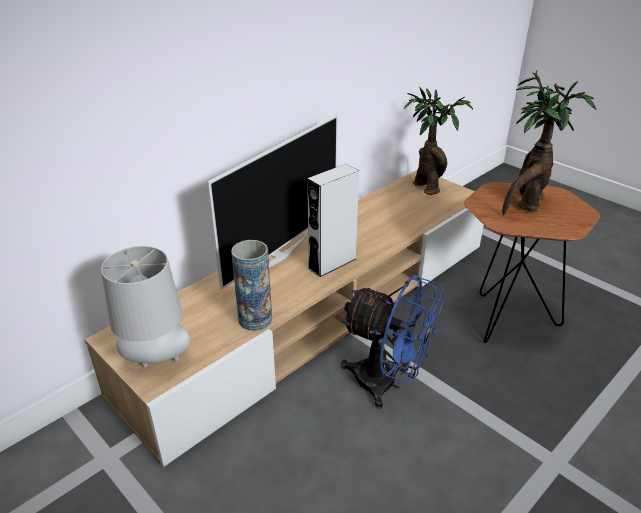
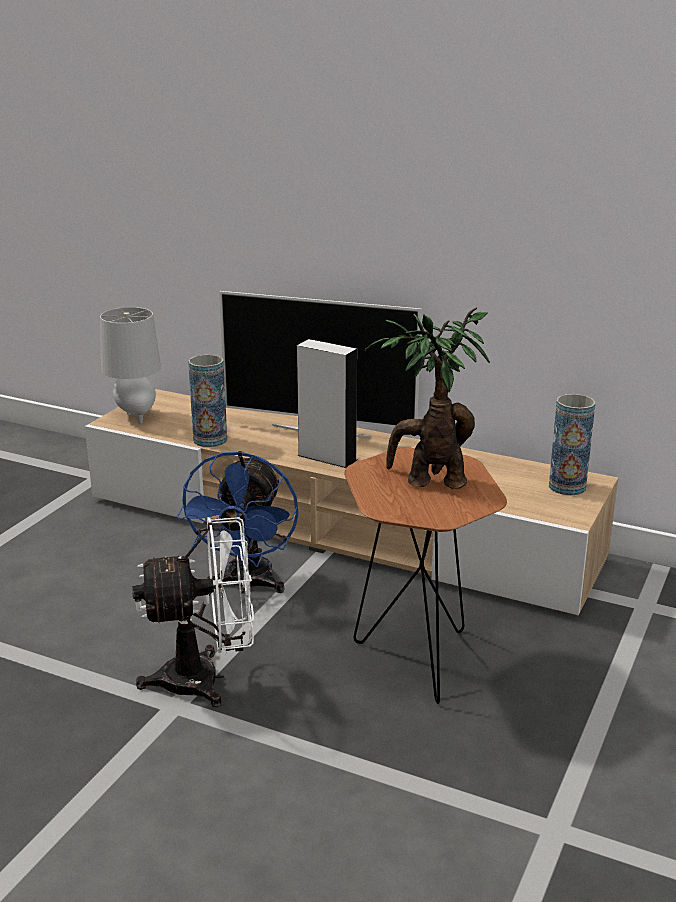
camera: 70 degrees right, 10 degrees down
potted plant [404,87,473,195] -> vase [549,394,595,495]
none -> white fan [132,517,254,707]

